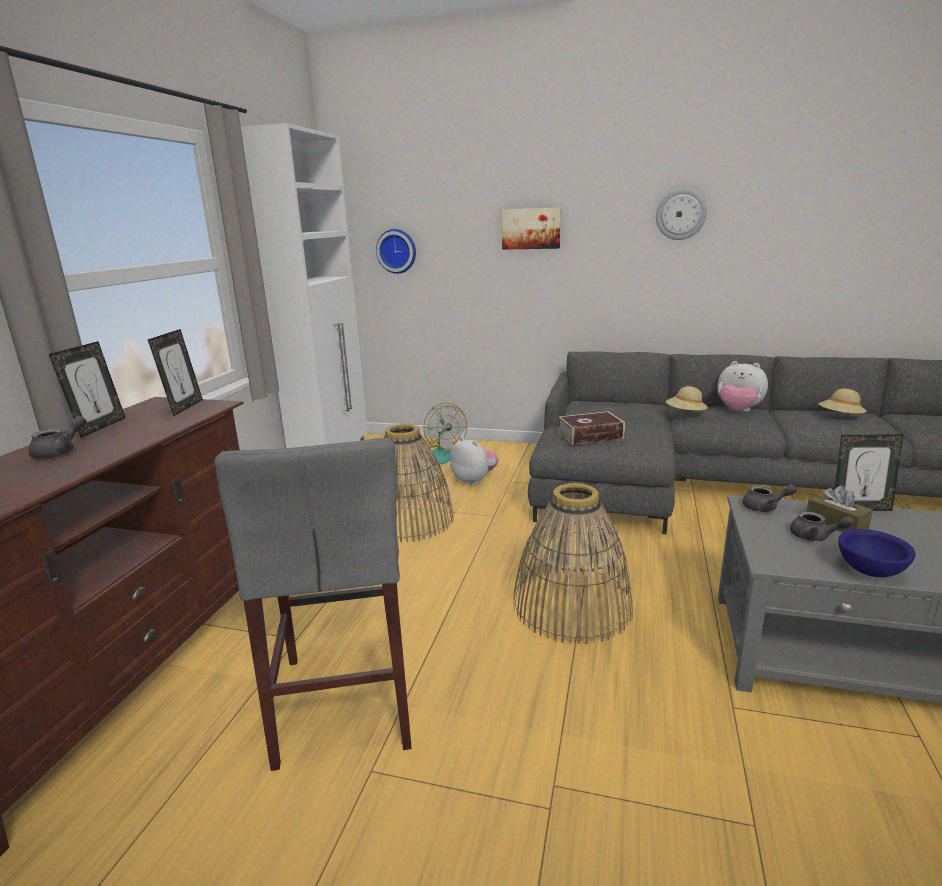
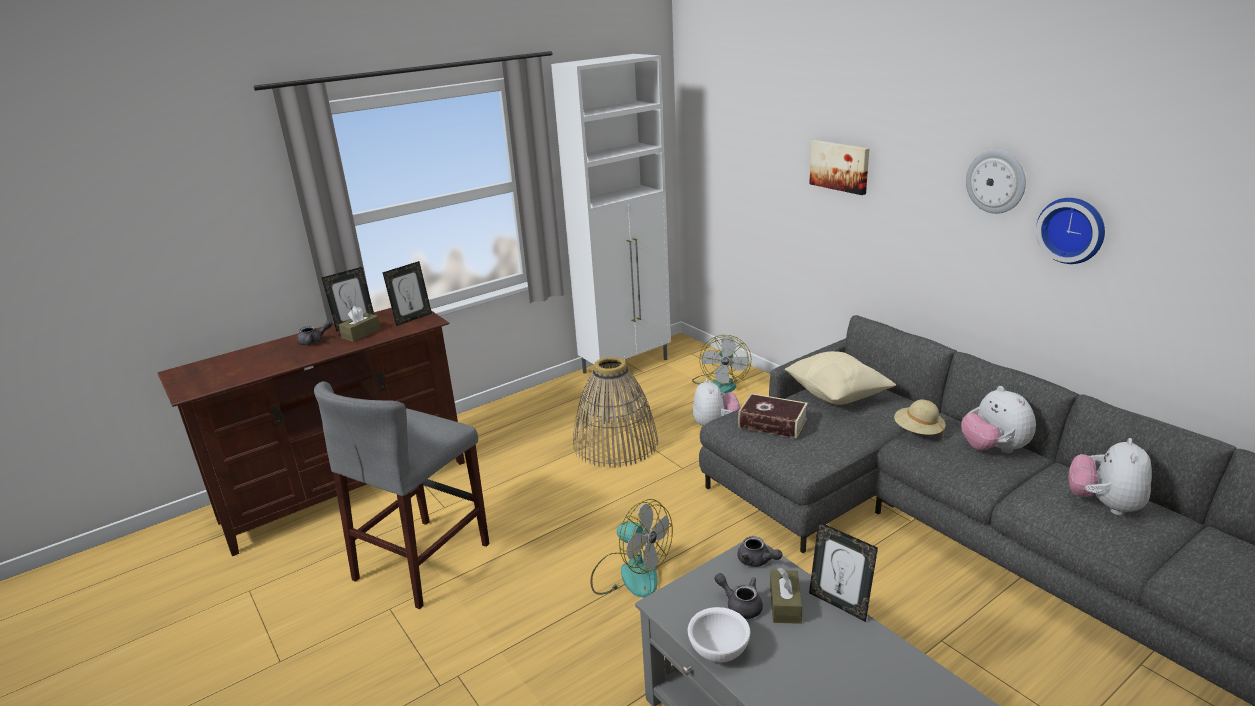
camera: 40 degrees right, 5 degrees up
wall clock [376,229,416,274] -> wall clock moved to [1036,198,1105,264]
basket [514,483,633,644] -> fan [590,499,673,598]
grey teapot [790,511,854,541] -> grey teapot turned 150 degrees clockwise [714,573,763,619]
beige hat [818,389,867,416] -> plush toy [1068,438,1152,515]
blue bowl [838,529,916,577] -> white bowl [688,607,750,662]
none -> brown tissue box [339,306,381,342]
none -> beige pillow [784,351,896,405]

